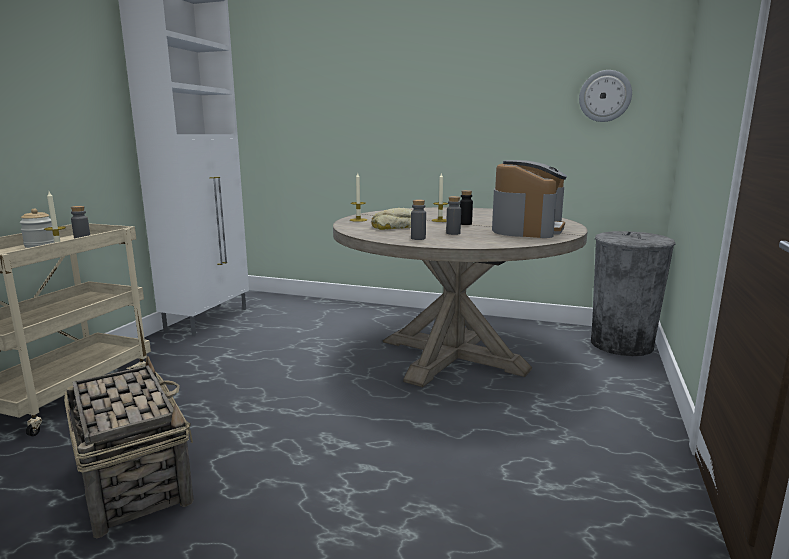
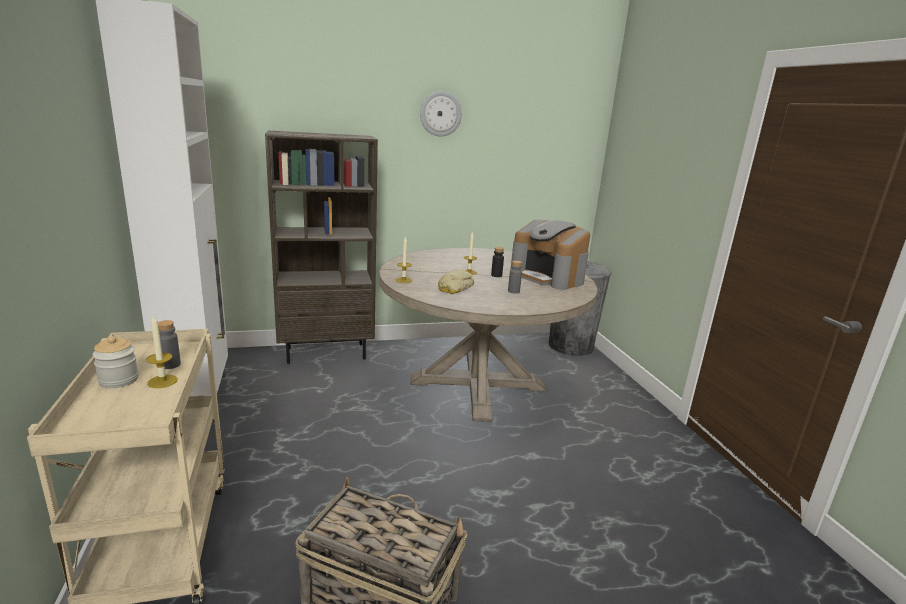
camera: 35 degrees left, 5 degrees up
grey bottle [411,200,426,240] -> none
coffee machine [492,160,567,238] -> coffee machine turned 150 degrees clockwise [511,220,590,290]
wall clock [579,70,632,122] -> wall clock moved to [420,91,462,137]
none -> brown bookcase [265,131,378,364]

